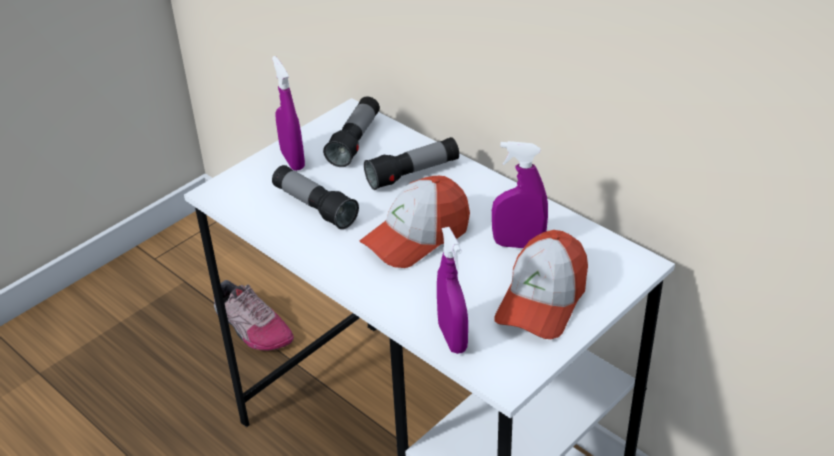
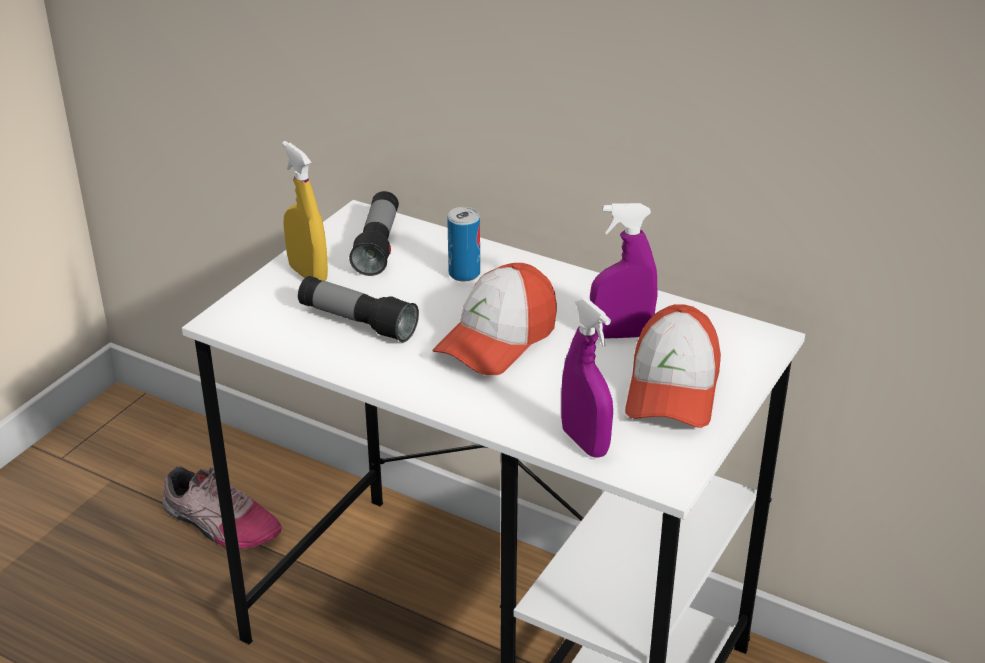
camera: 15 degrees left, 5 degrees down
purple spray bottle [272,56,305,171] -> yellow spray bottle [282,141,328,281]
flashlight [364,137,459,190] -> can [447,207,480,281]

